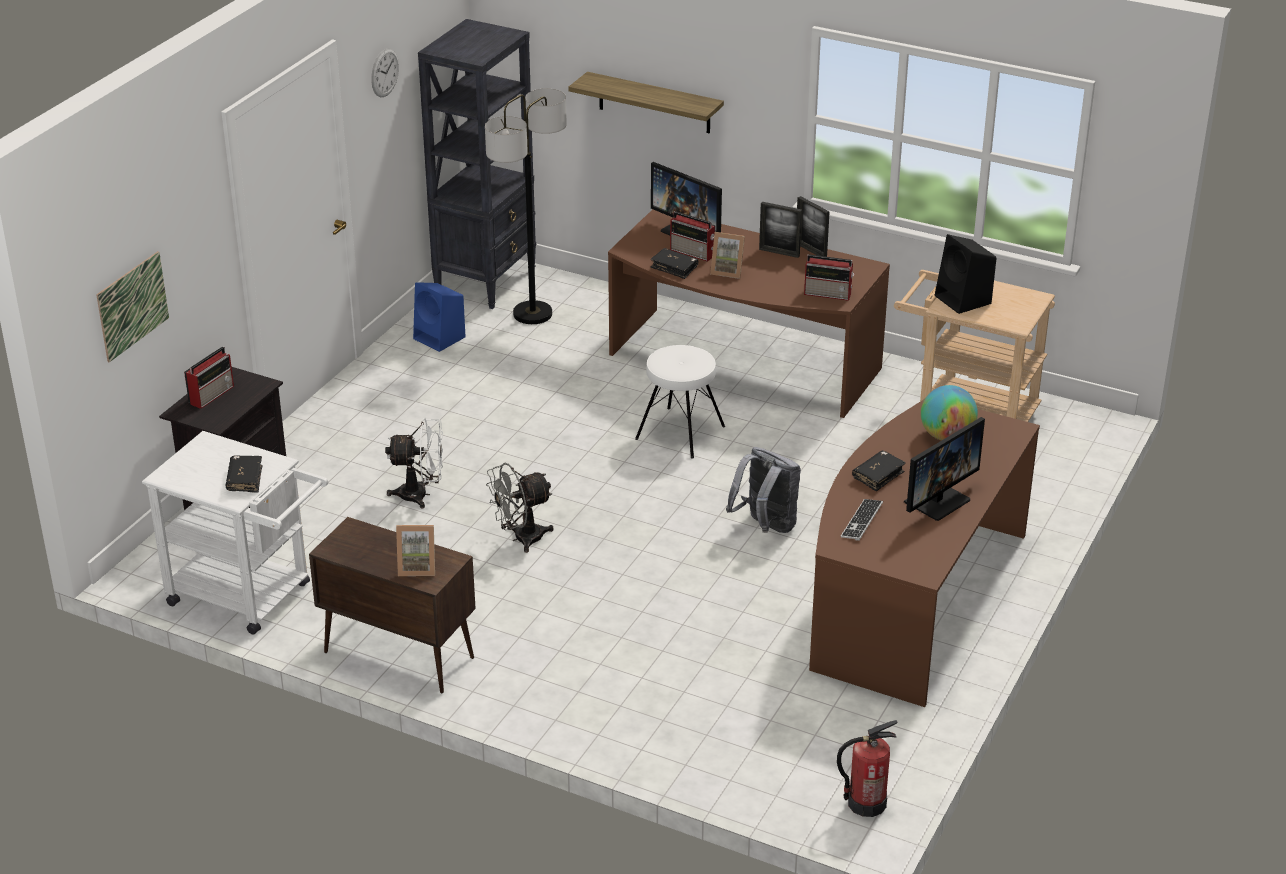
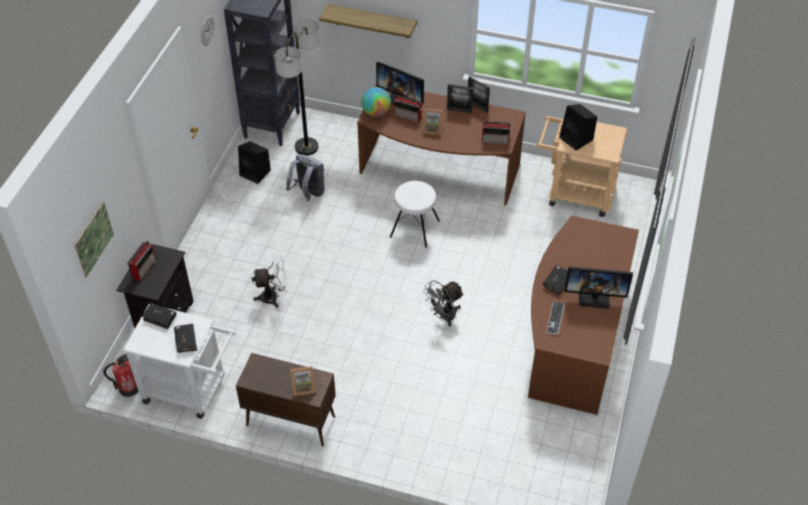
camera: 10 degrees left, 15 degrees up
blue speaker [413,282,466,352] -> black speaker [238,141,271,184]
grey fan [486,463,554,553] -> grey fan moved to [423,280,464,327]
black book [650,248,698,279] -> black book moved to [142,303,176,329]
grey backpack [726,447,801,533] -> grey backpack moved to [286,154,325,201]
fire extinguisher [837,720,897,817] -> fire extinguisher moved to [103,354,138,397]
monitor [904,417,985,521] -> monitor turned 60 degrees clockwise [564,267,633,309]
globe [921,385,978,441] -> globe moved to [361,87,391,117]

